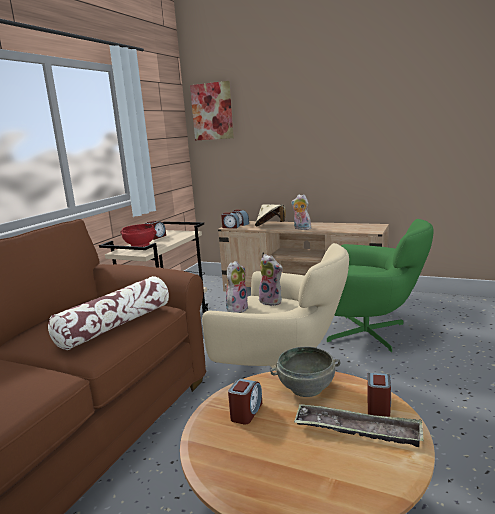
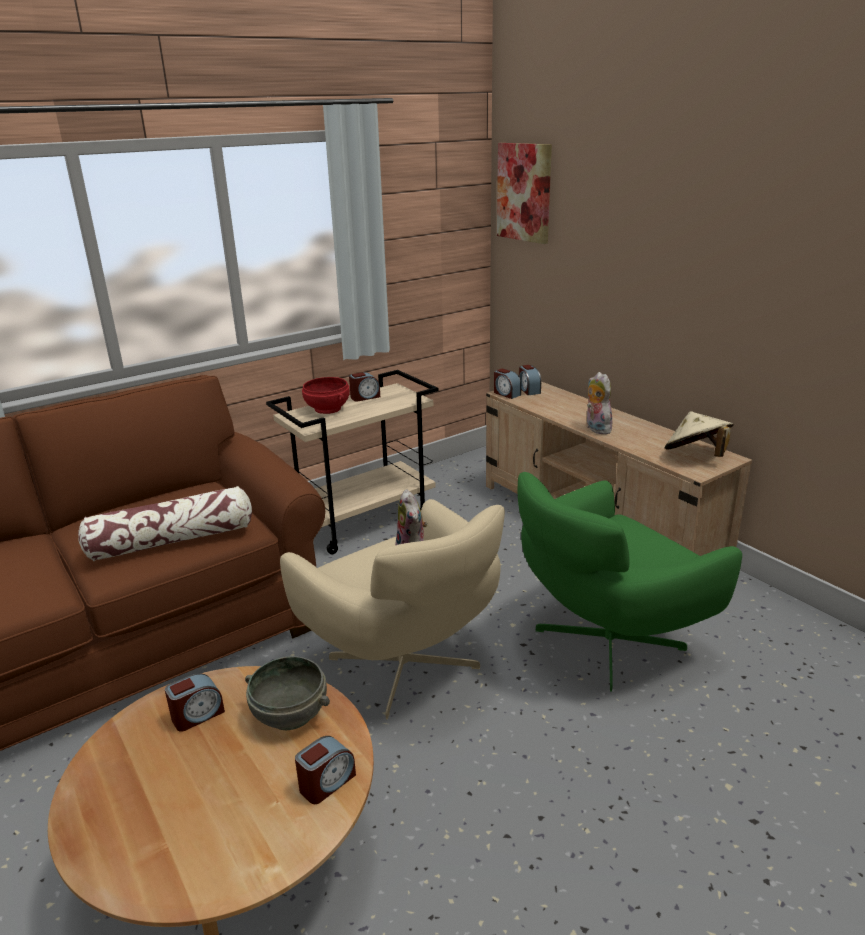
camera: 30 degrees right, 10 degrees up
plush toy [225,261,248,313] -> none
beige hat [255,204,286,226] -> beige hat moved to [665,411,734,457]
tray [294,404,424,447] -> none
green armchair [327,219,434,352] -> green armchair turned 90 degrees clockwise [518,472,742,692]

